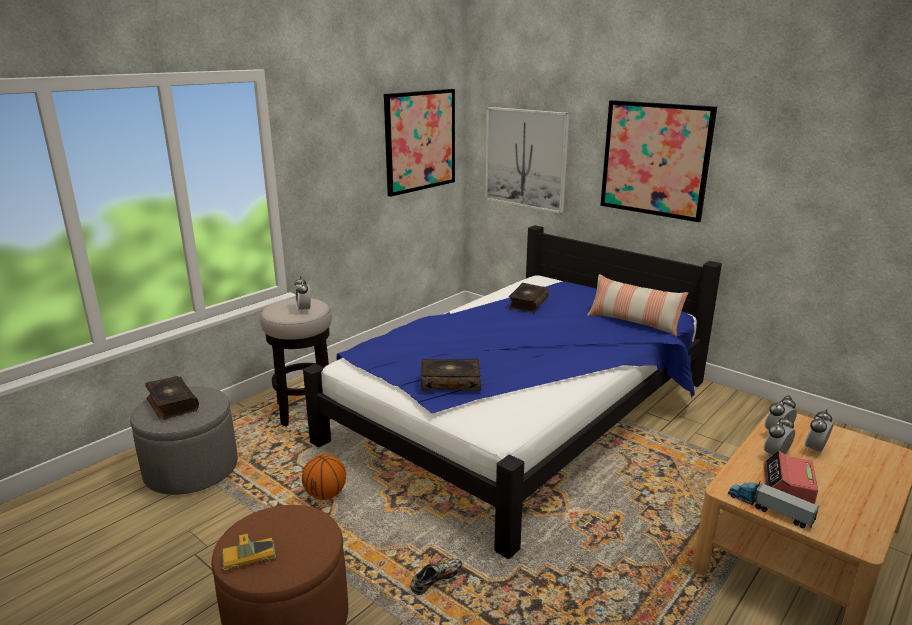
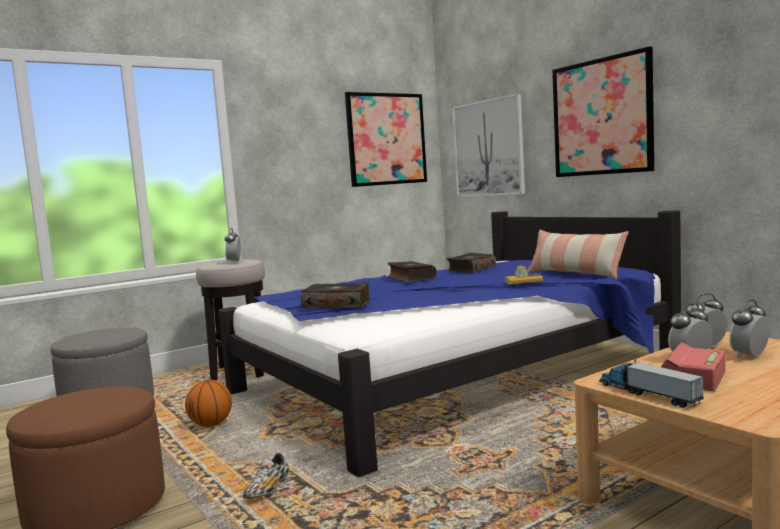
camera: 15 degrees right, 15 degrees down
book [145,376,199,420] -> book moved to [388,261,436,282]
toy car [221,534,276,571] -> toy car moved to [504,265,544,285]
shoe [410,558,462,595] -> shoe turned 135 degrees clockwise [243,453,289,499]

